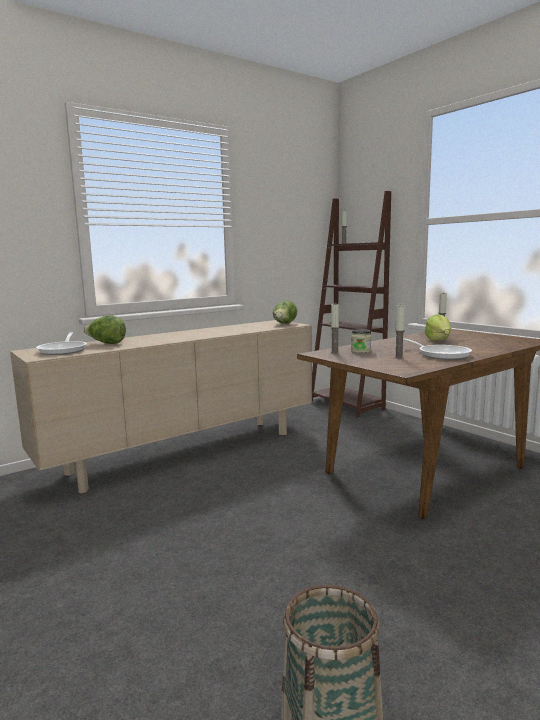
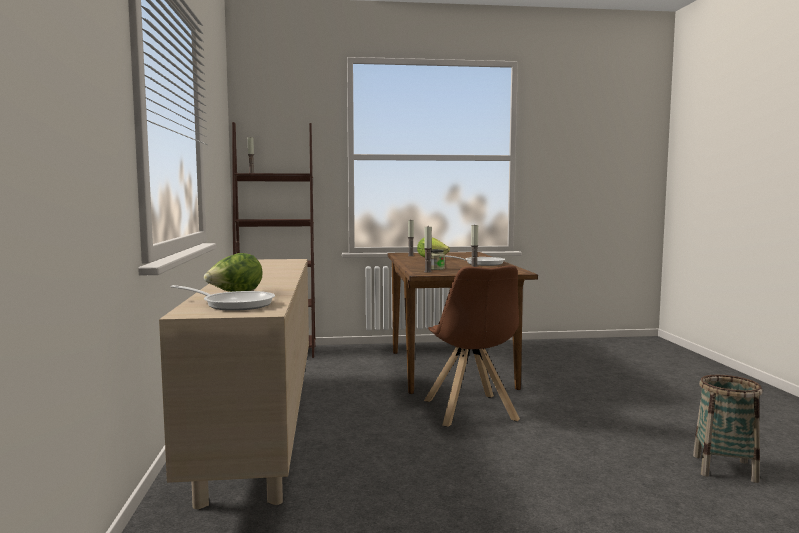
camera: 60 degrees left, 5 degrees down
lettuce [273,300,297,324] -> none
none -> brown chair [424,266,520,427]

